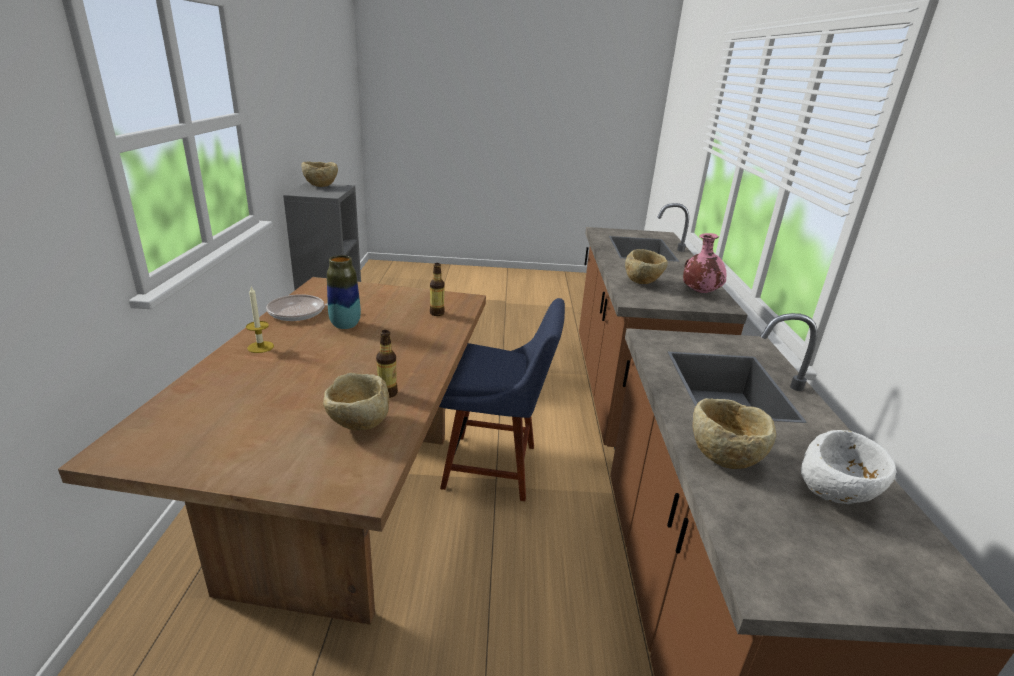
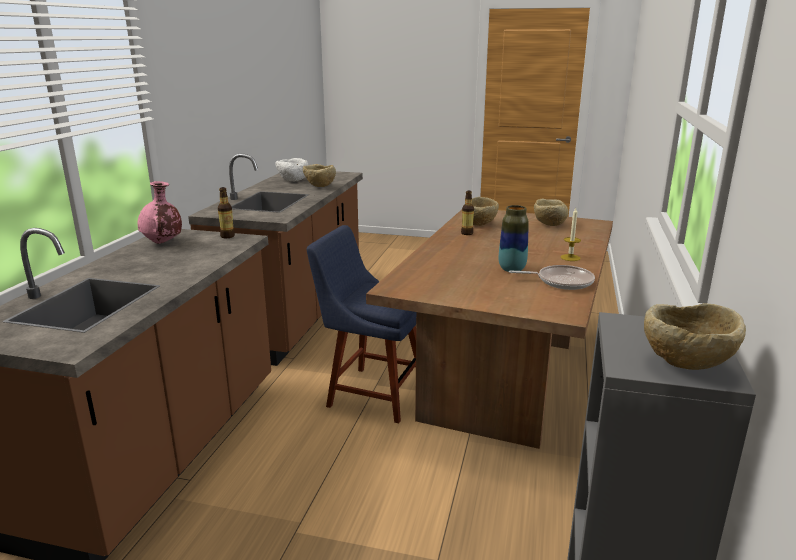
camera: 165 degrees left, 5 degrees down
bottle [430,263,445,316] -> bottle moved to [218,187,235,238]
beige bowl [625,249,668,284] -> beige bowl moved to [534,199,568,226]

